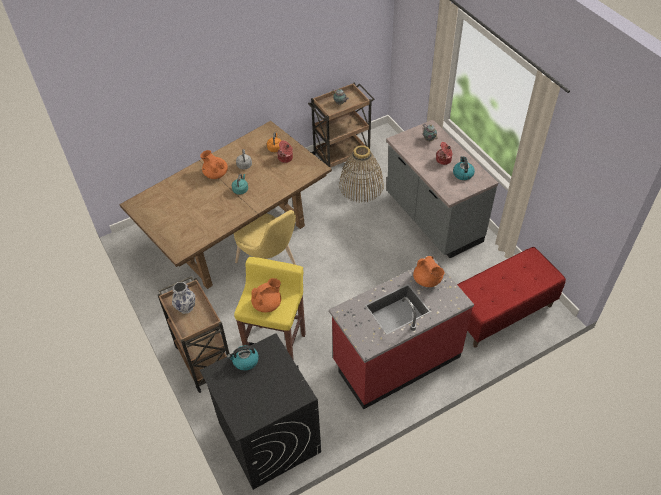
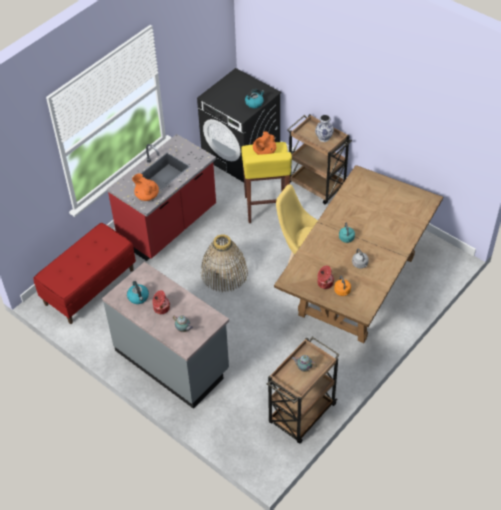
camera: 160 degrees right, 0 degrees up
orange teapot [200,150,228,179] -> none
basket [339,145,384,202] -> basket moved to [201,234,248,292]

